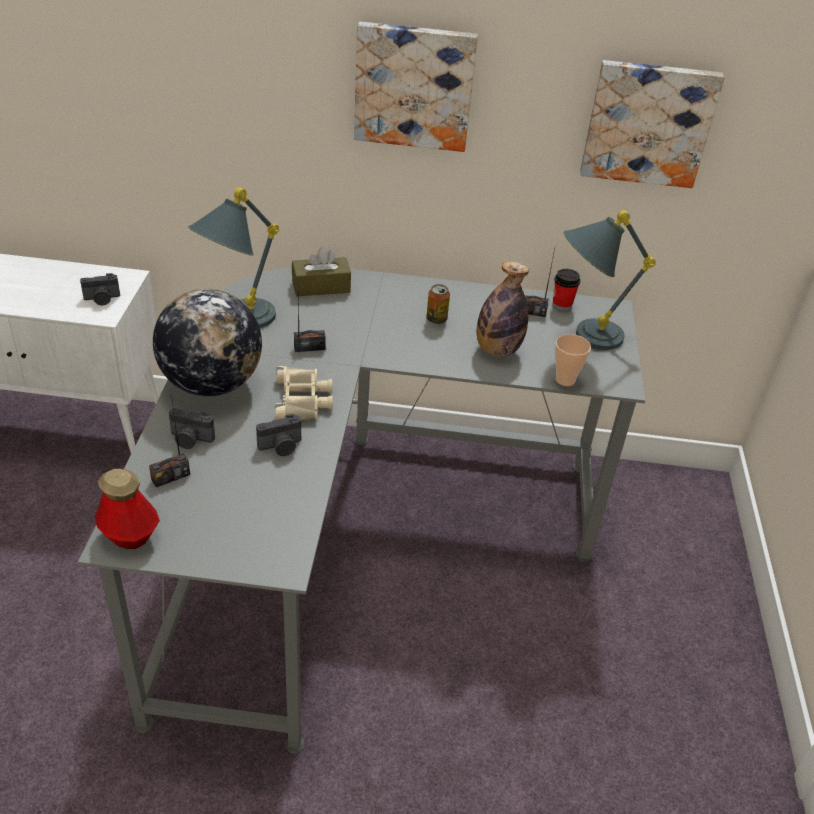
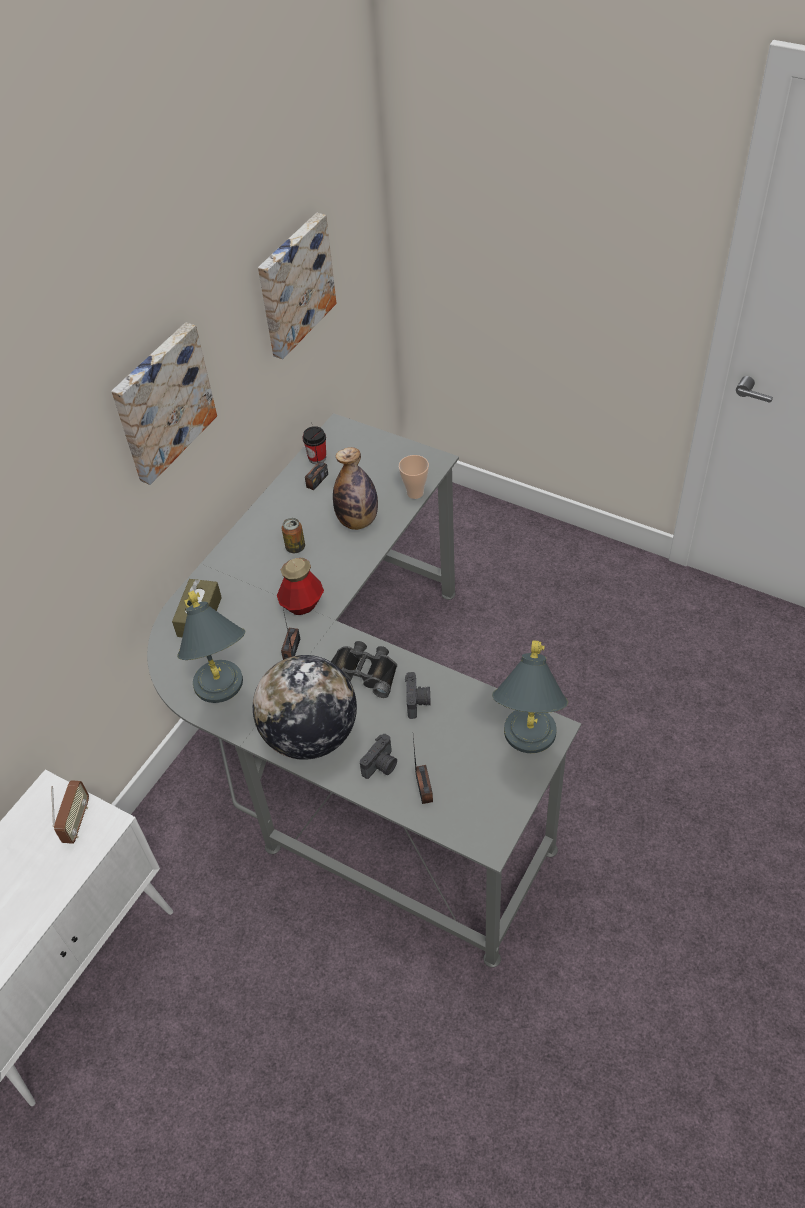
camera: 60 degrees left, 10 degrees up
camera [80,273,120,305] -> radio [51,780,89,844]
bottle [94,469,160,549] -> bottle moved to [277,558,324,615]
beige binoculars [275,366,333,420] -> black binoculars [331,641,397,698]
grey table lamp [564,210,656,350] -> grey table lamp moved to [492,640,568,753]

